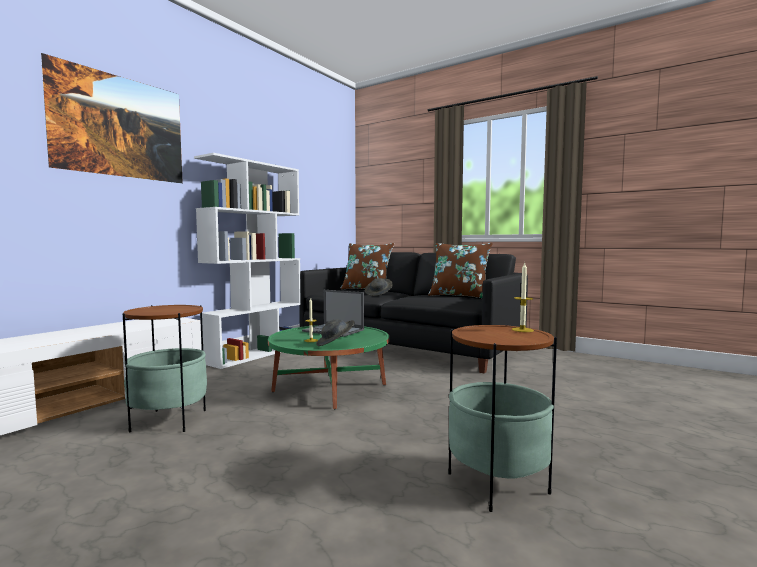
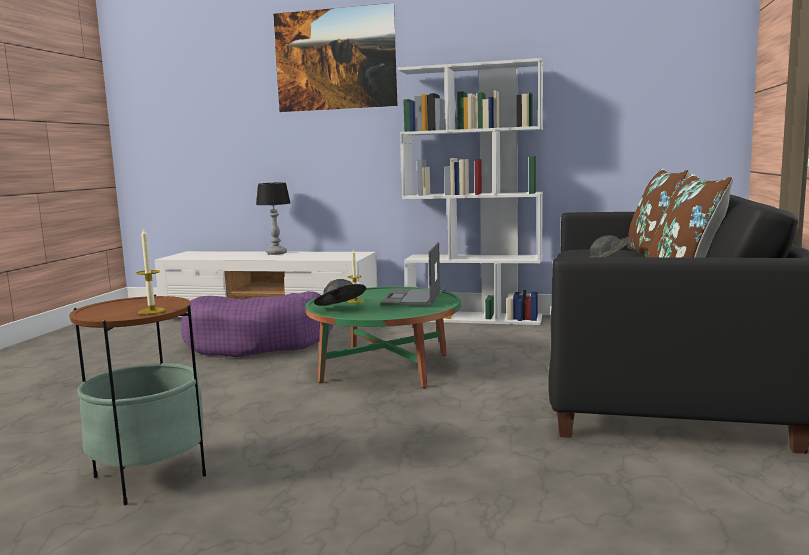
camera: 70 degrees right, 5 degrees up
side table [123,305,207,432] -> purple dog bed [181,291,333,357]
none -> table lamp [256,182,290,255]

